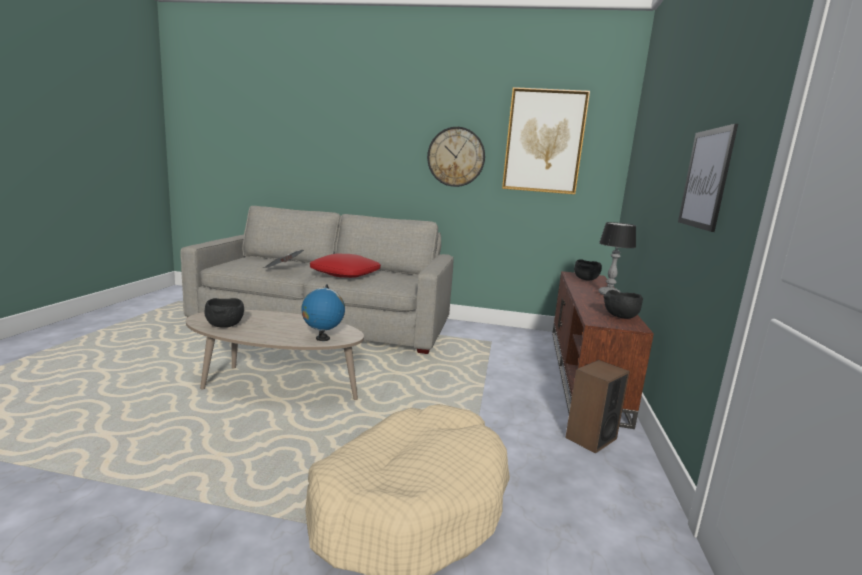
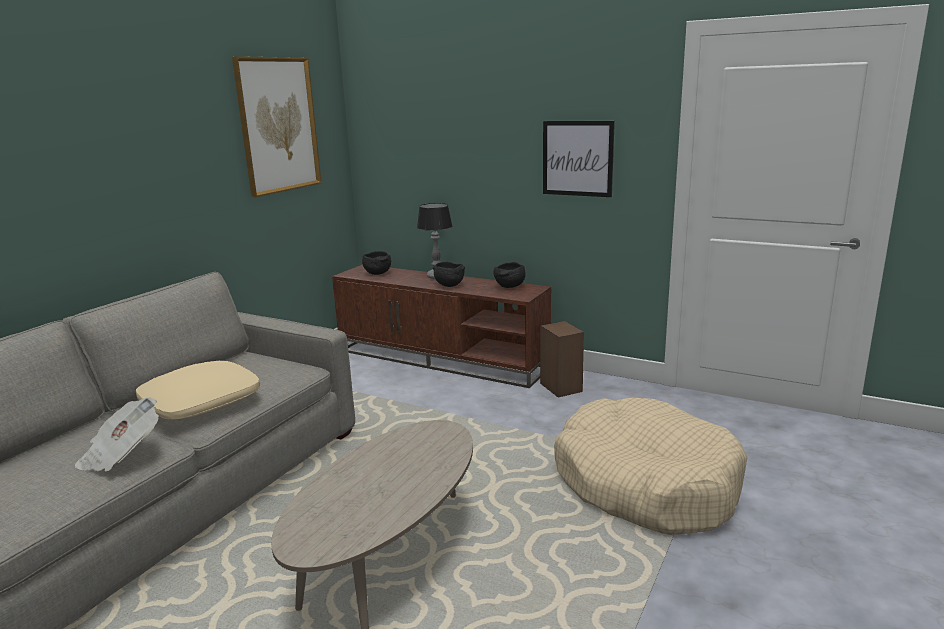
camera: 70 degrees left, 5 degrees up
black bowl [205,298,244,328] -> black bowl moved to [433,262,465,287]
globe [301,285,345,341] -> none
red pillow [310,253,381,278] -> beige pillow [136,361,260,420]
wall clock [427,127,485,187] -> none

